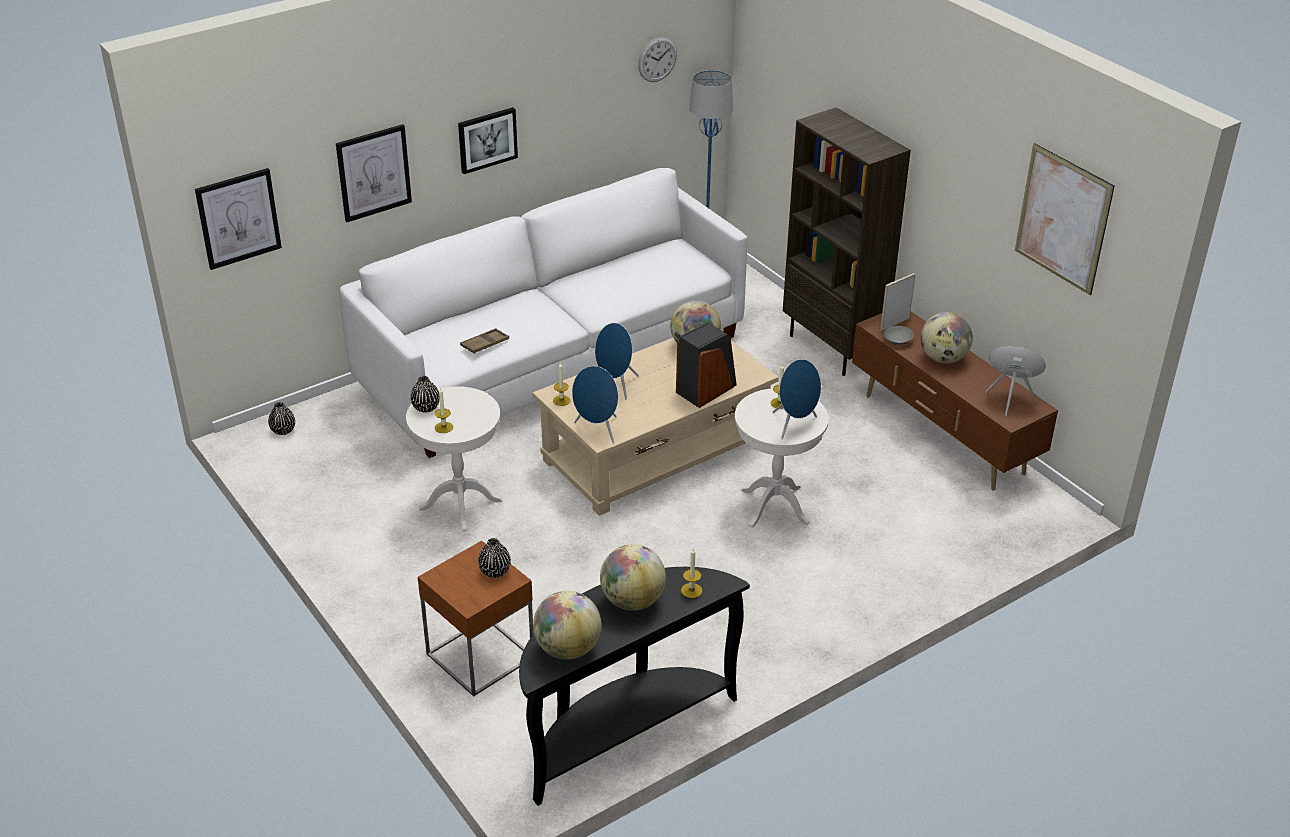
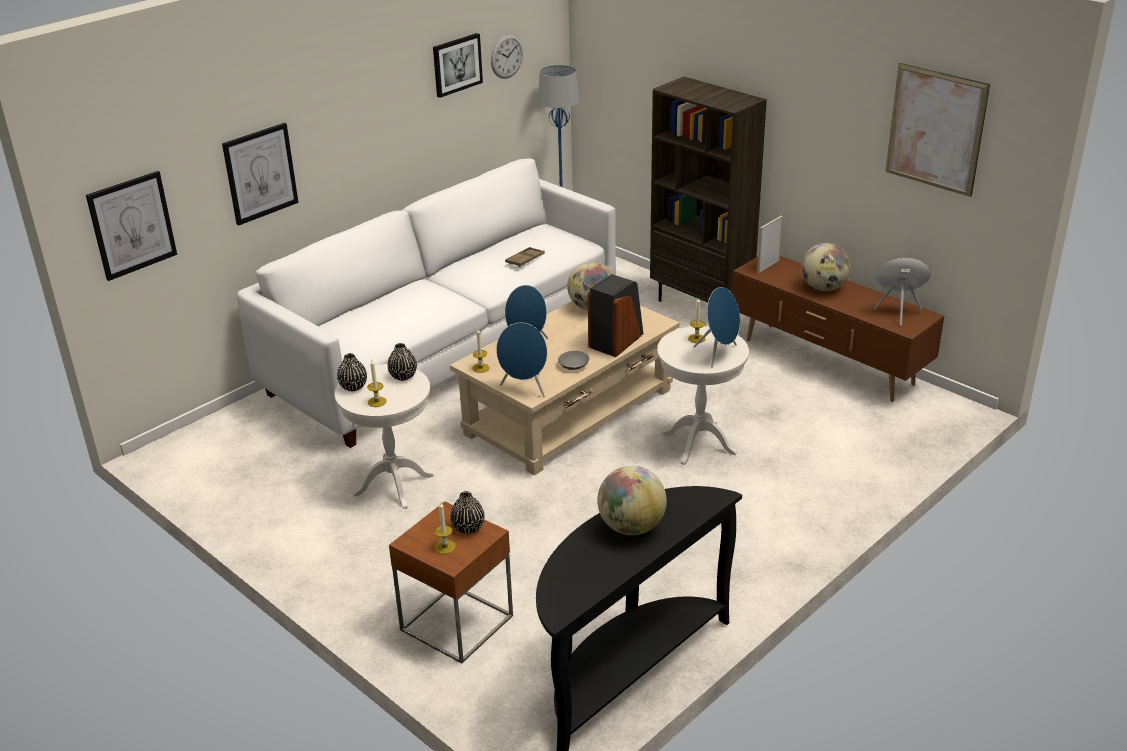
camera: 10 degrees left, 5 degrees down
black vase [268,402,295,435] -> black vase moved to [387,343,417,381]
picture [458,107,518,174] -> picture moved to [433,33,483,98]
brown tray [460,328,509,354] -> brown tray moved to [505,247,545,267]
globe [533,591,601,660] -> none
candle [681,548,702,598] -> candle moved to [434,501,456,554]
grey bowl [883,326,914,345] -> grey bowl moved to [558,351,589,370]

